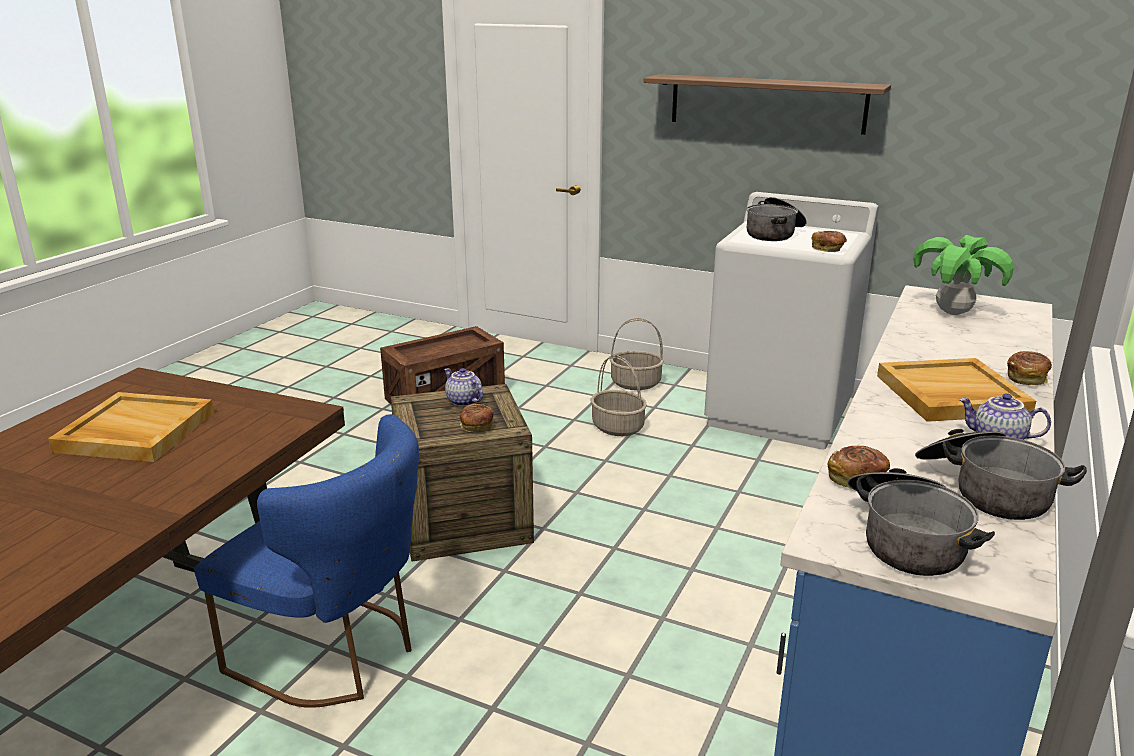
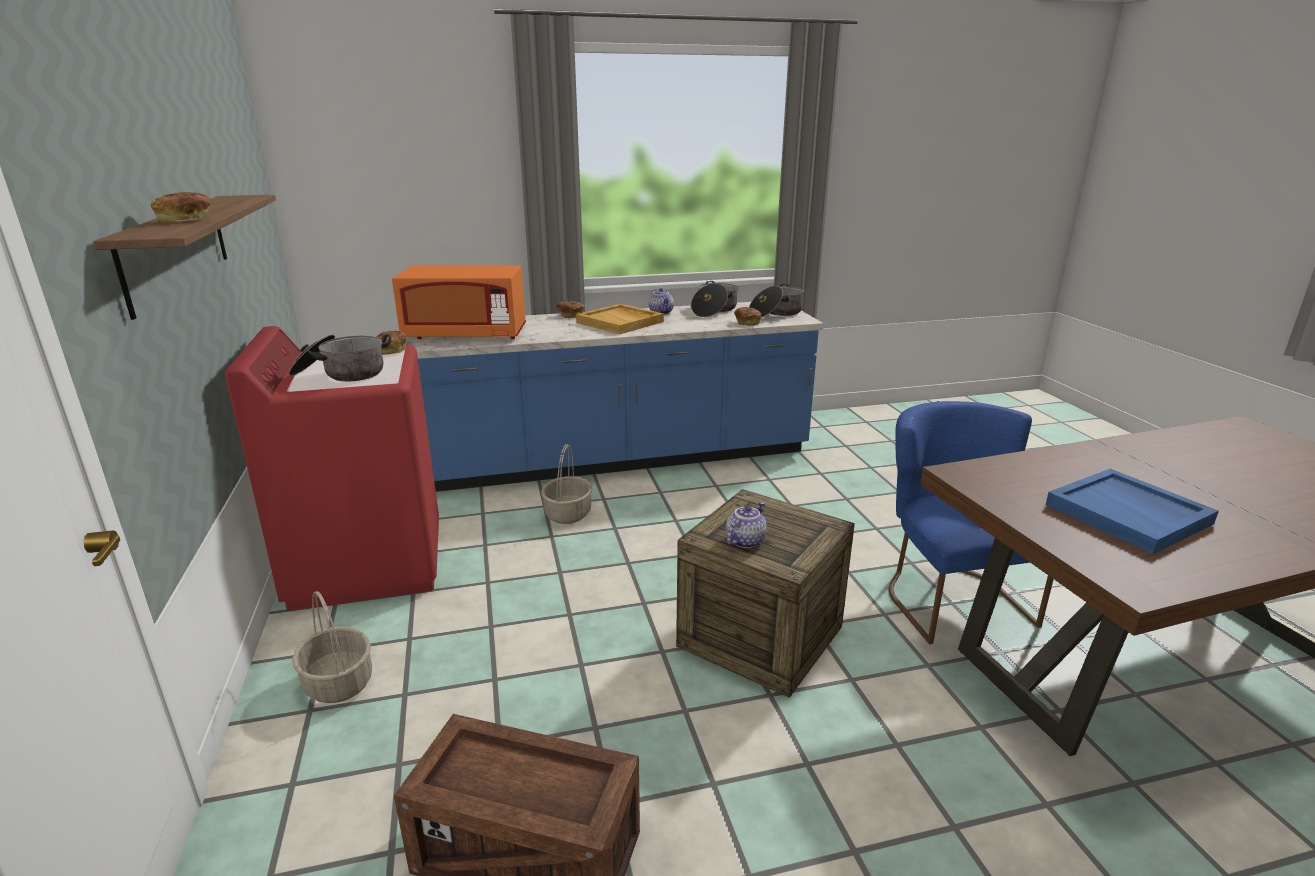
camera: 130 degrees left, 0 degrees up
beige tray [48,392,214,462] -> blue tray [1045,469,1219,554]
teapot [444,368,483,407] -> teapot turned 150 degrees counterclockwise [726,502,767,548]
bread [460,403,494,432] -> bread moved to [151,192,212,221]
basket [590,355,647,436] -> basket moved to [541,444,592,524]
white washing machine [704,192,879,450] -> red washing machine [225,326,439,611]
potted plant [913,235,1014,315] -> orange microwave [392,265,526,339]

